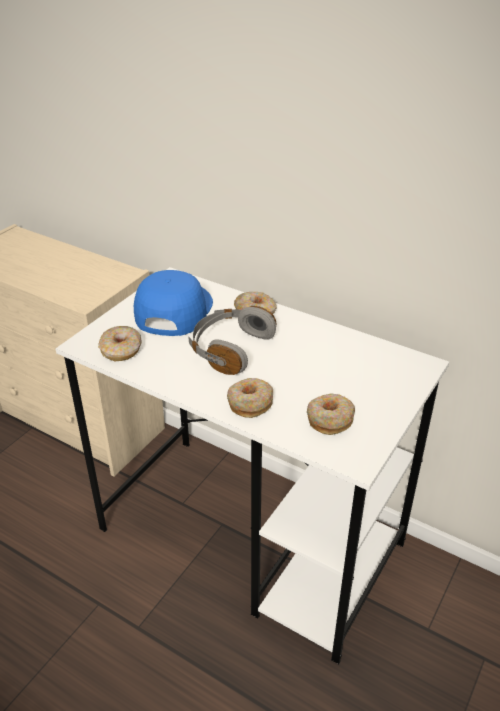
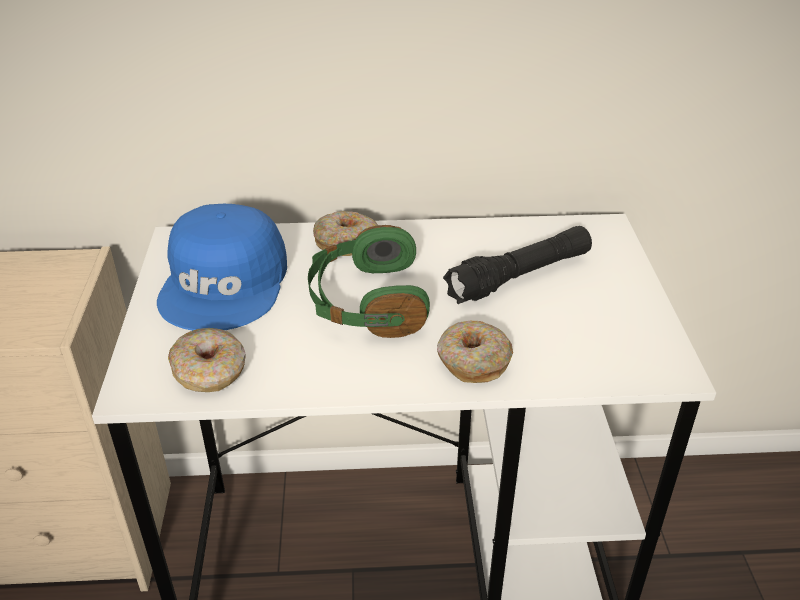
camera: 35 degrees left, 0 degrees up
blue cap [134,270,213,336] -> blue cap turned 150 degrees counterclockwise [157,204,287,331]
grey headphones [188,306,276,375] -> green headphones [308,225,430,338]
donut [307,394,355,435] -> none
none -> black flashlight [443,226,592,304]

